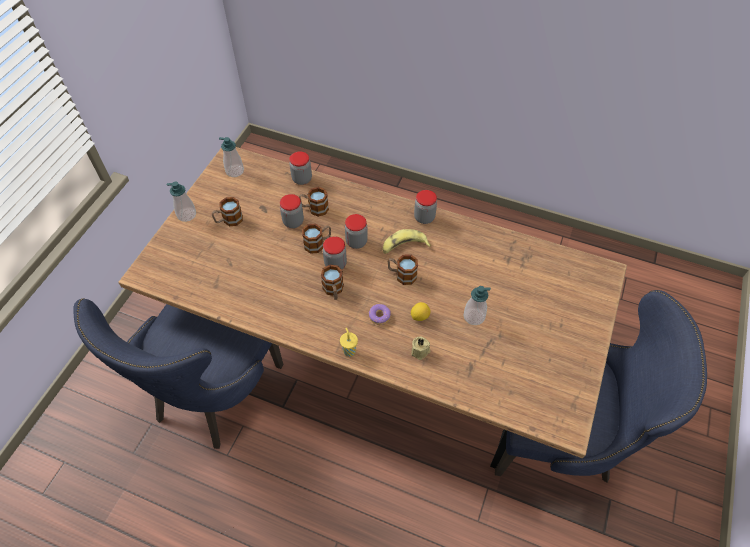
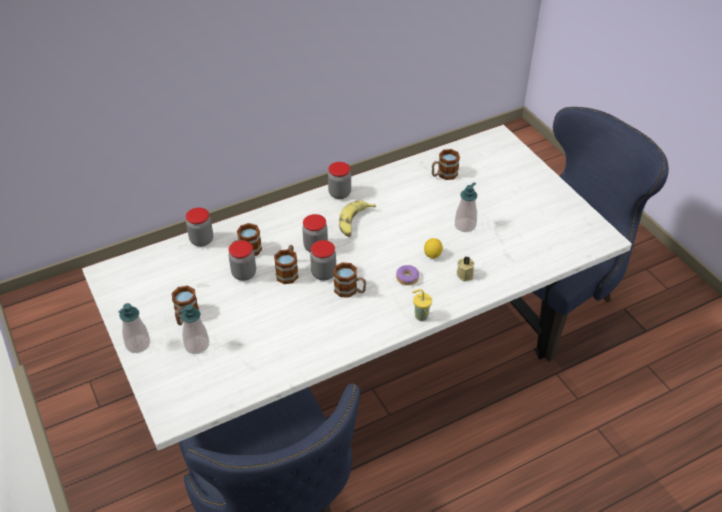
camera: 50 degrees left, 10 degrees down
brown dining table [118,147,627,469] -> white dining table [82,125,632,450]
soap dispenser [219,137,244,177] -> soap dispenser moved to [179,304,209,354]
mug [388,254,418,285] -> mug moved to [432,149,460,180]

